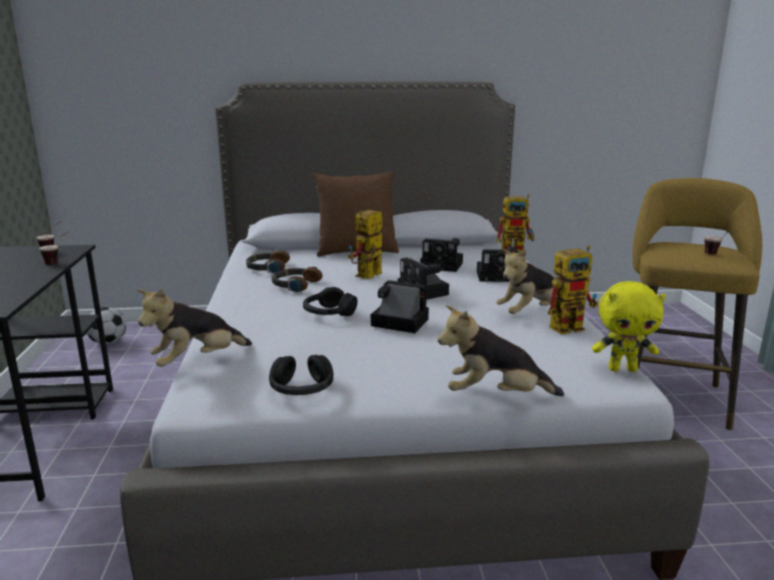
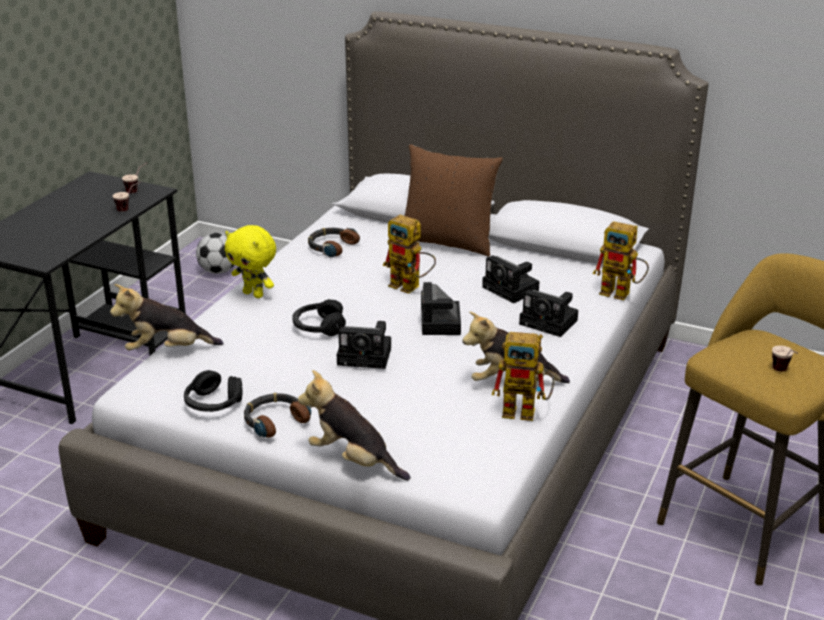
camera: 30 degrees right, 10 degrees up
headphones [272,267,323,292] -> headphones moved to [244,393,311,438]
toy robot [348,210,382,279] -> toy robot turned 120 degrees counterclockwise [383,215,436,294]
camera [371,280,429,333] -> camera turned 135 degrees clockwise [337,321,391,369]
yellow plush toy [592,281,666,372] -> yellow plush toy moved to [225,225,276,298]

